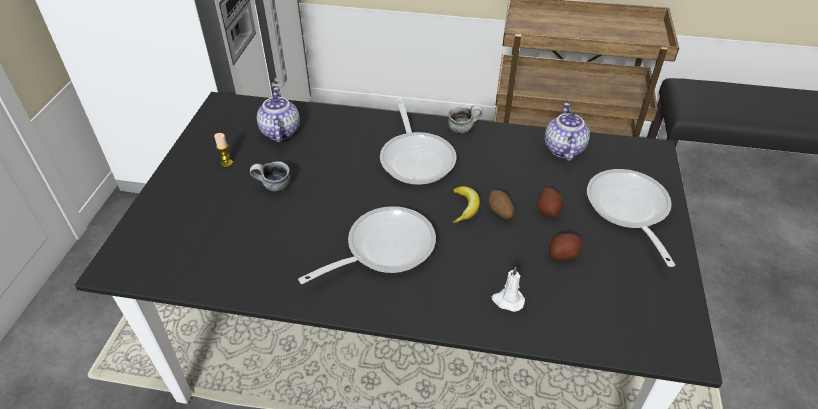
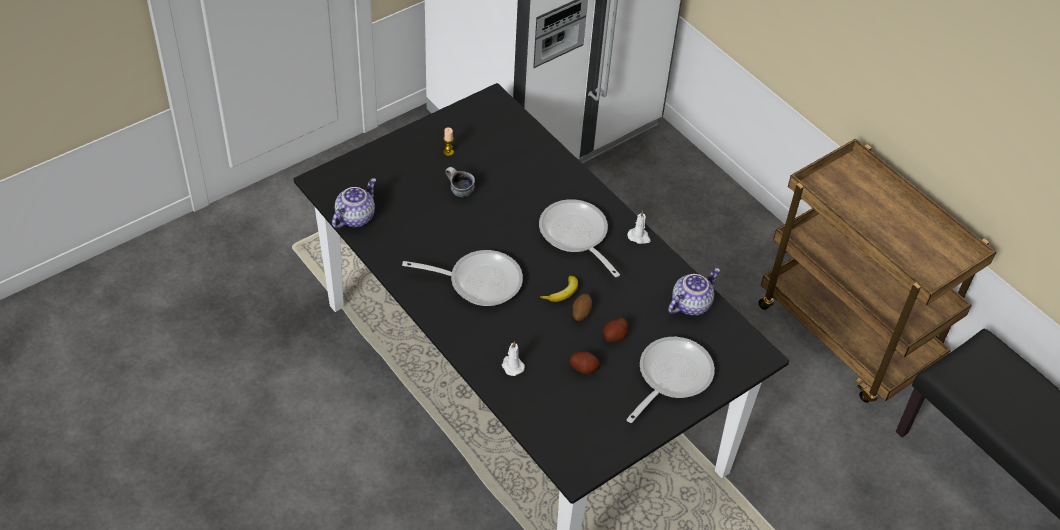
camera: 40 degrees right, 5 degrees up
teapot [257,87,300,142] -> teapot moved to [332,178,376,229]
frying pan [380,98,456,185] -> frying pan turned 120 degrees clockwise [539,199,620,277]
mug [448,105,483,133] -> white candle [627,210,651,244]

